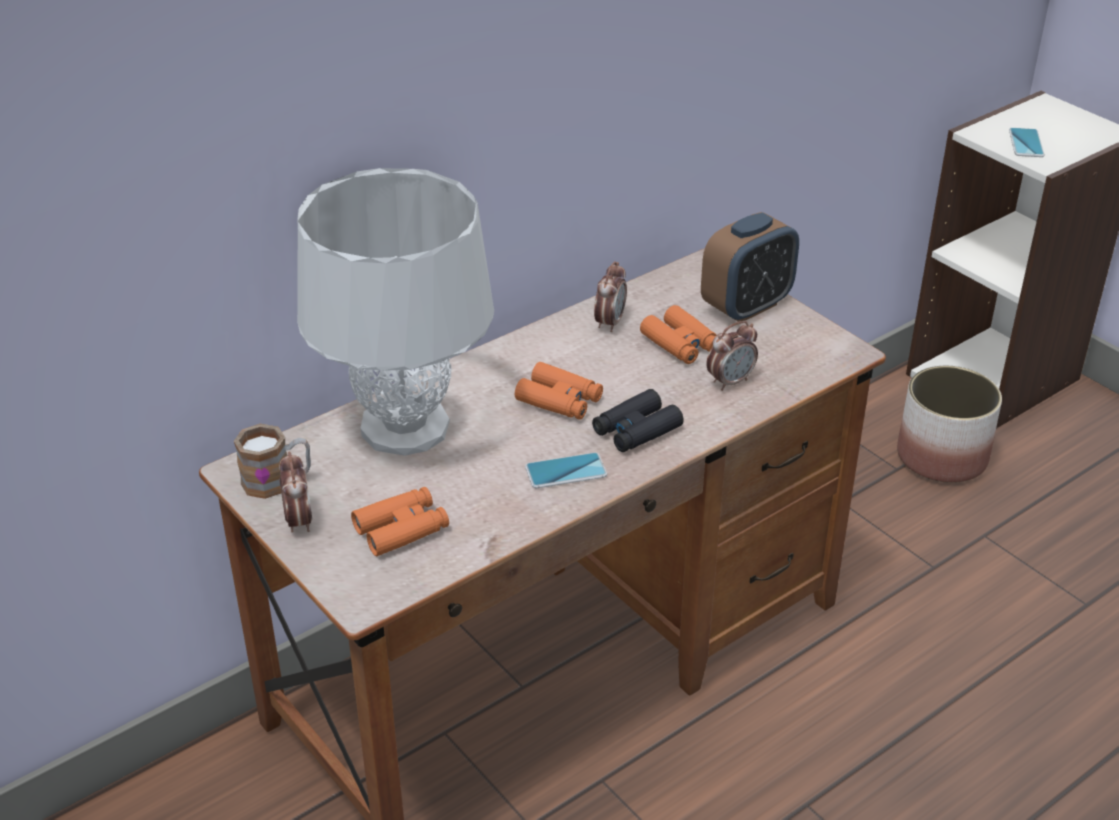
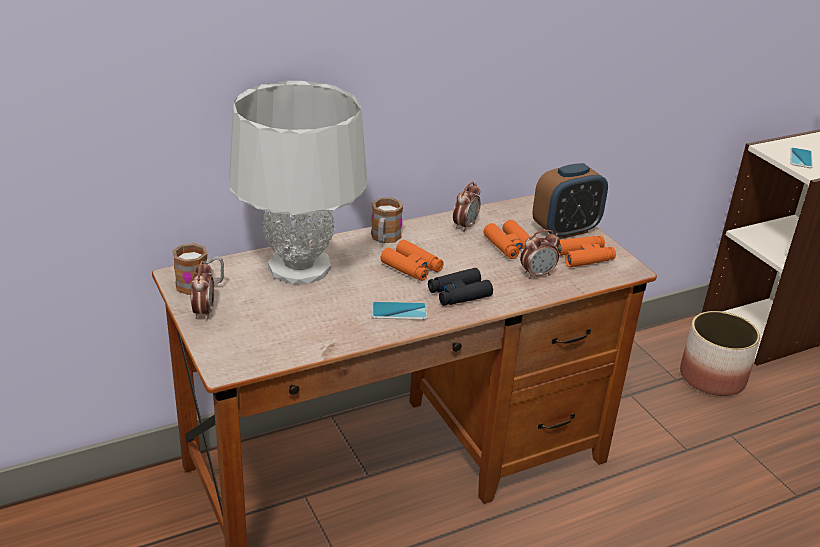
camera: 10 degrees right, 5 degrees down
orange binoculars [351,487,449,556] -> orange binoculars moved to [555,236,616,267]
none -> mug [371,197,403,243]

